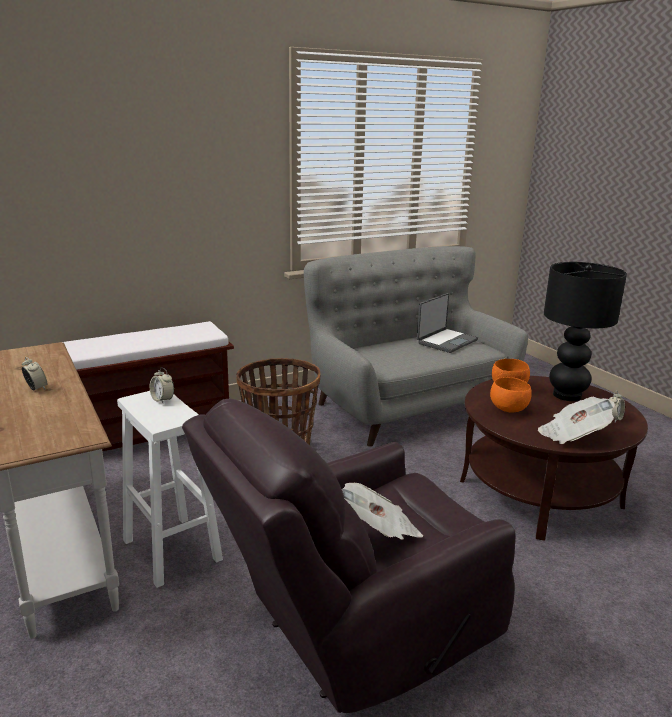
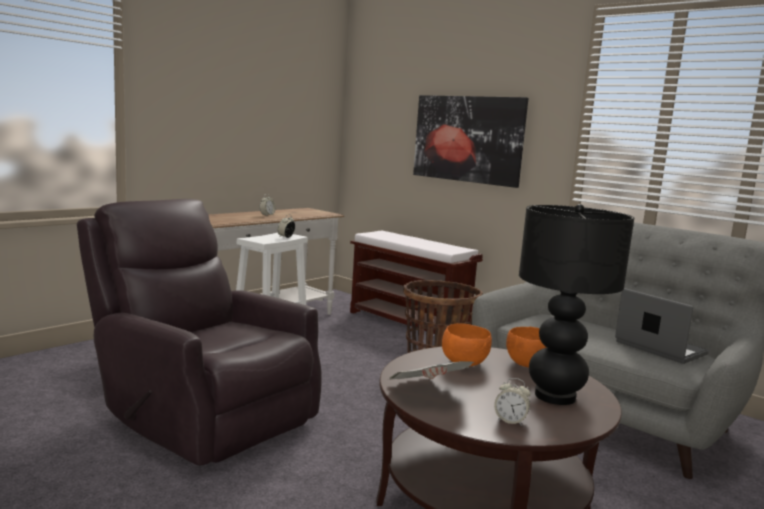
camera: 70 degrees right, 10 degrees down
newspaper [342,483,423,540] -> none
laptop [417,293,478,353] -> laptop turned 150 degrees counterclockwise [615,288,709,364]
none -> picture [413,95,528,188]

